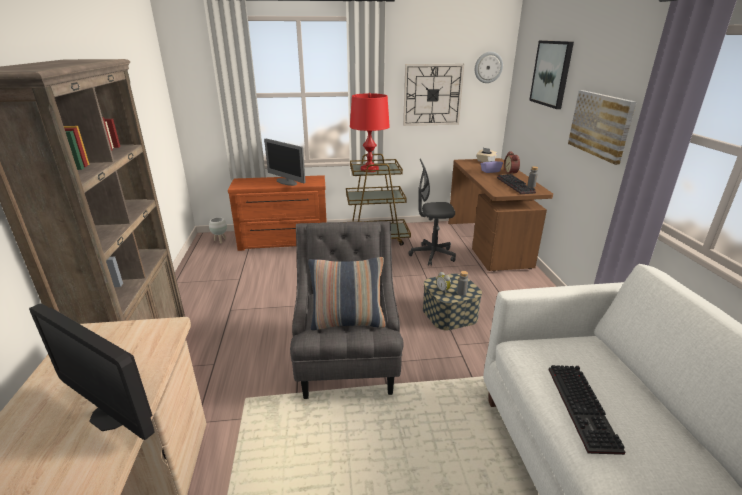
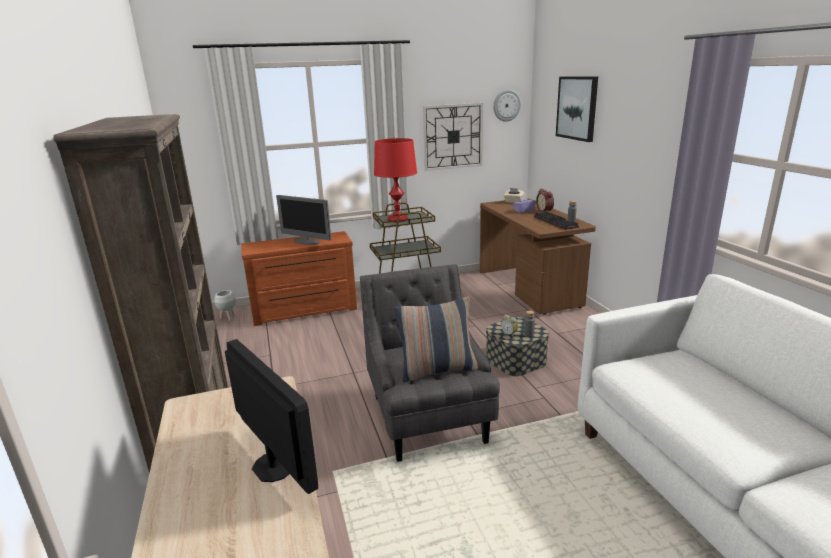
camera: 10 degrees left, 5 degrees down
monitor [29,303,155,440] -> monitor turned 150 degrees counterclockwise [225,339,318,494]
grey office chair [408,159,456,266] -> none
keyboard [548,365,625,455] -> none
picture [568,90,636,165] -> none

